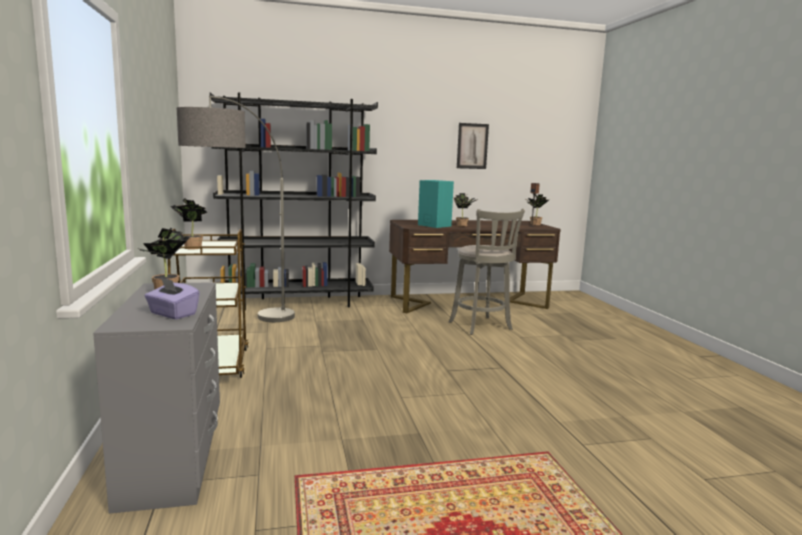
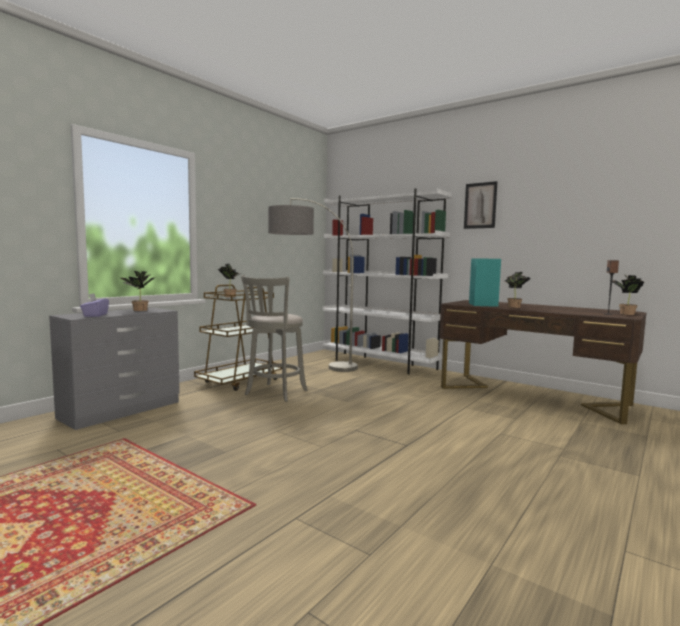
camera: 50 degrees right, 5 degrees down
black bookcase [210,92,378,310] -> white bookcase [322,188,452,374]
grey stool [449,209,525,335] -> grey stool moved to [241,275,308,402]
picture [457,123,489,169] -> picture moved to [464,181,497,229]

